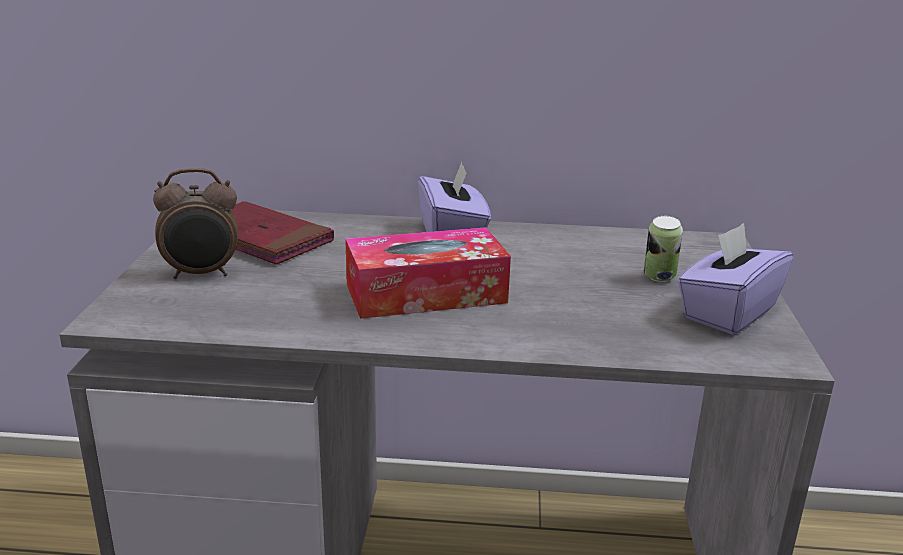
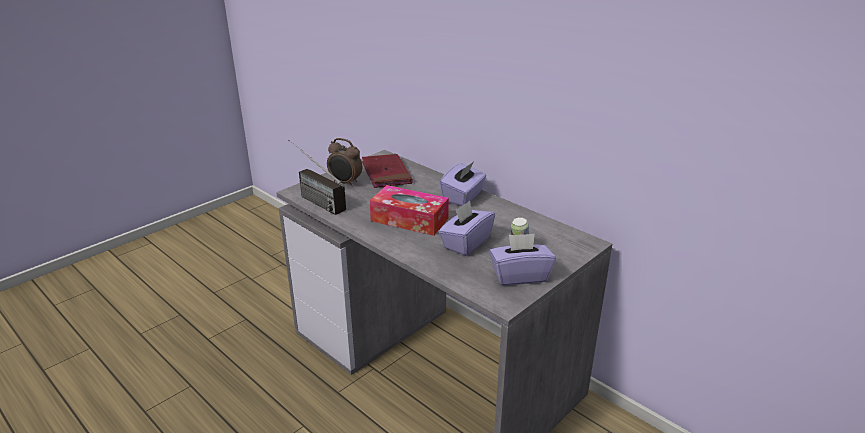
camera: 40 degrees right, 5 degrees up
none -> radio [288,140,346,215]
none -> purple tissue box [438,201,495,256]

